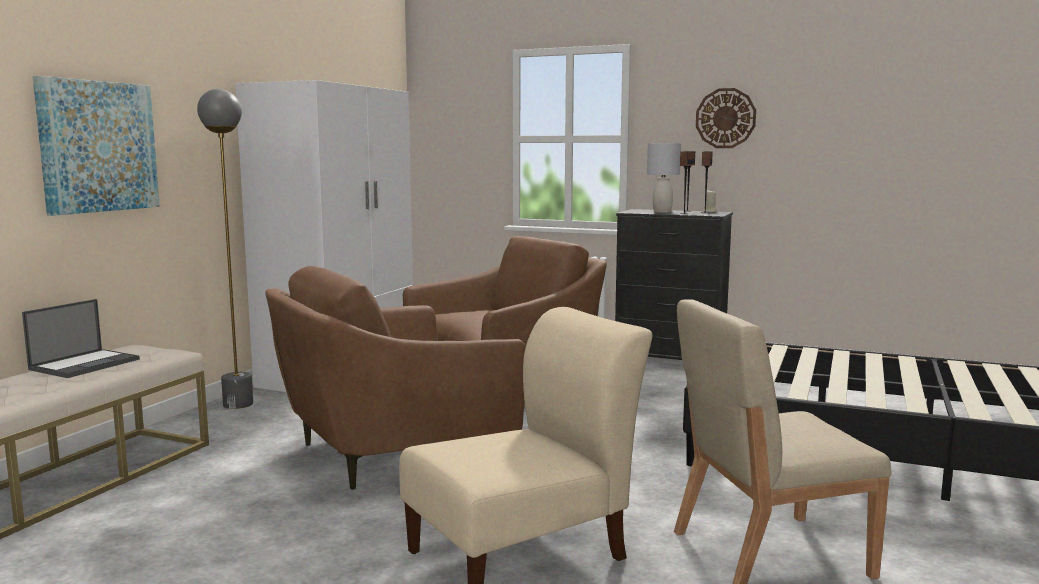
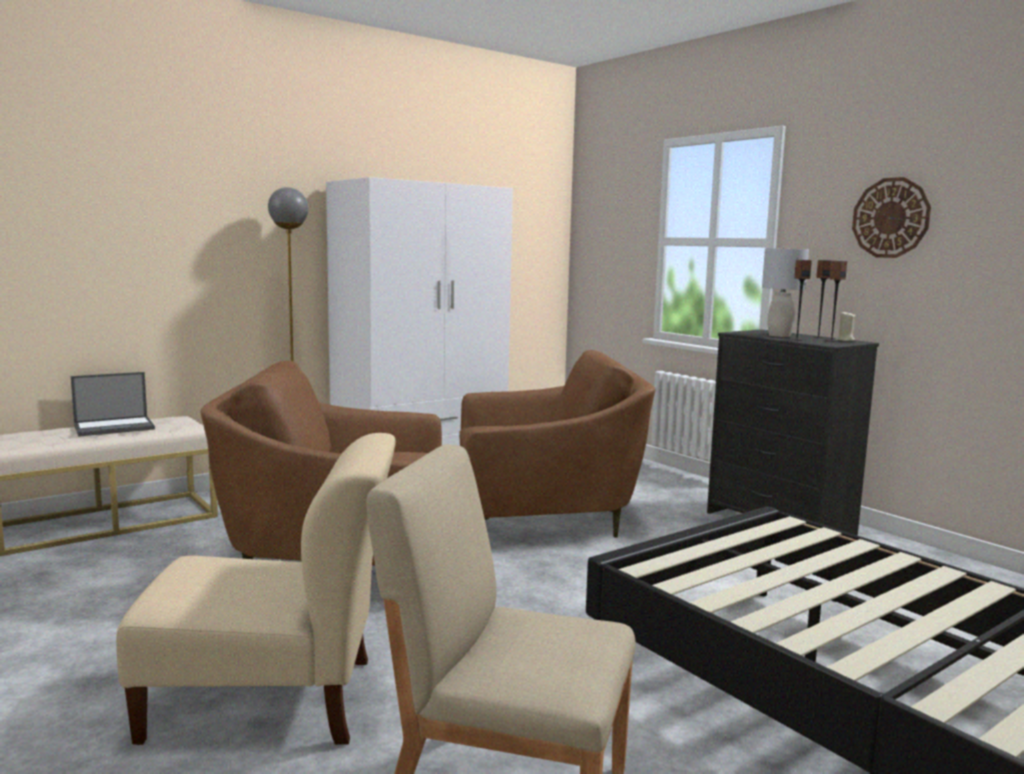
camera: 30 degrees right, 0 degrees up
picture [33,76,160,216] -> none

